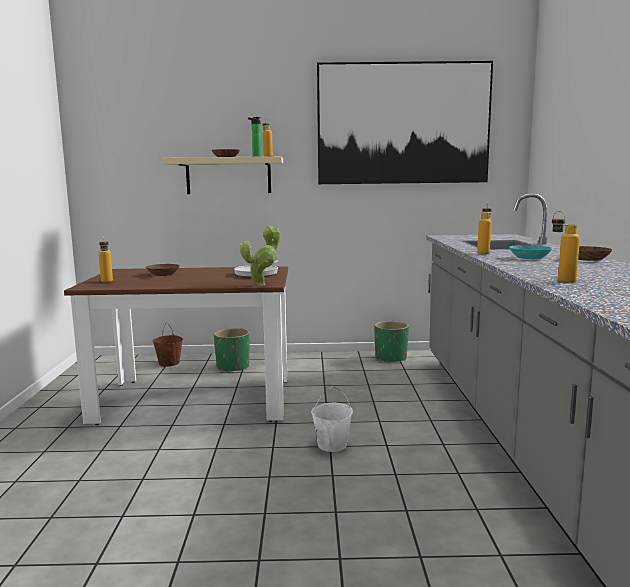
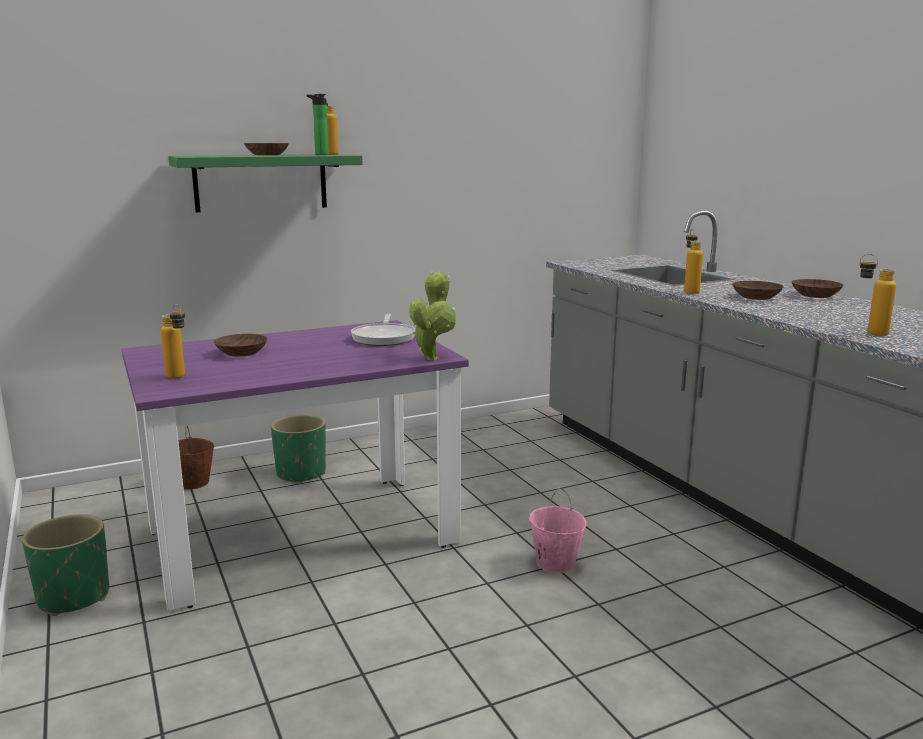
camera: 25 degrees left, 5 degrees up
brown dining table [64,266,288,425] -> purple dining table [121,320,469,611]
beige shelf [163,156,283,194] -> green shelf [168,154,363,212]
white bucket [311,387,353,452] -> pink bucket [529,488,587,573]
picture [317,61,493,184] -> none
green planter [374,321,409,363] -> green planter moved to [22,514,109,616]
turquoise bowl [509,245,552,259] -> brown bowl [732,281,783,300]

